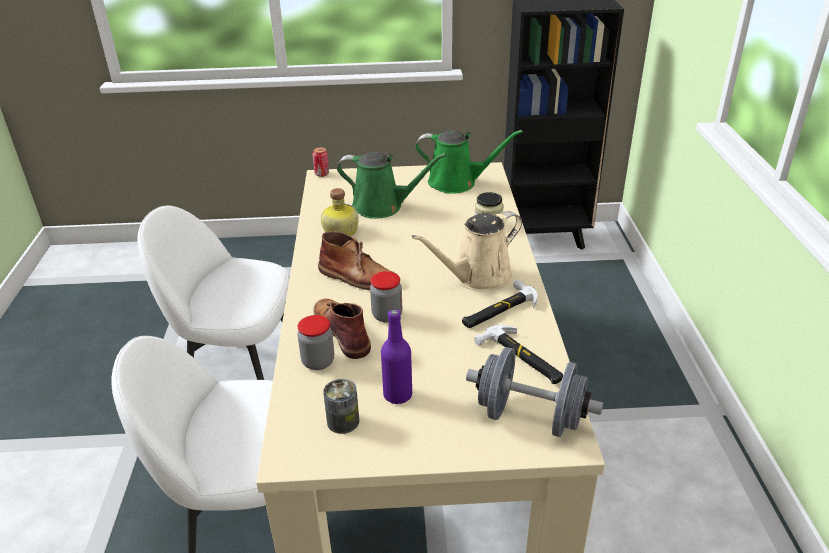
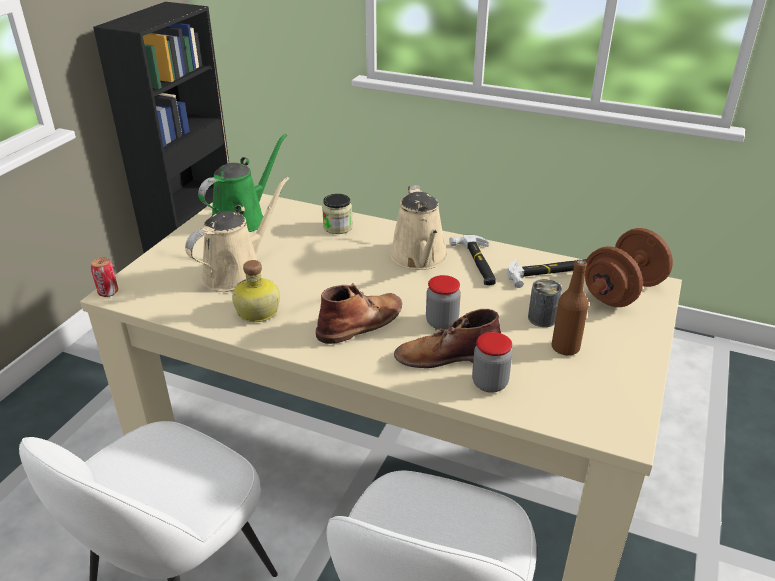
camera: 65 degrees left, 0 degrees up
can [323,379,359,434] -> can moved to [528,279,562,327]
green watering can [337,152,446,219] -> beige watering can [185,177,289,292]
purple bottle [381,309,412,404] -> brown bottle [552,260,589,356]
grey dumbbell [466,347,603,437] -> brown dumbbell [585,228,673,307]

